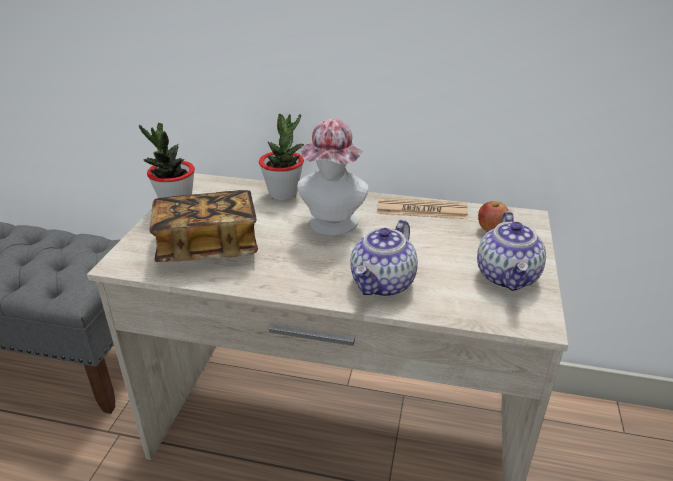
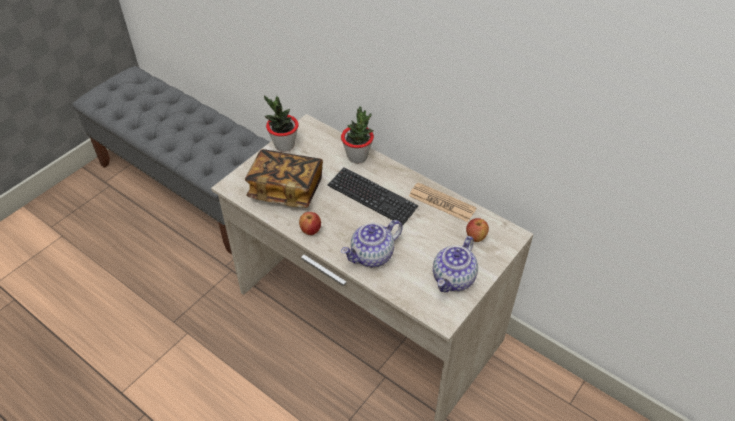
camera: 25 degrees right, 15 degrees up
hat [297,119,369,235] -> keyboard [328,167,419,226]
none -> apple [299,212,321,235]

